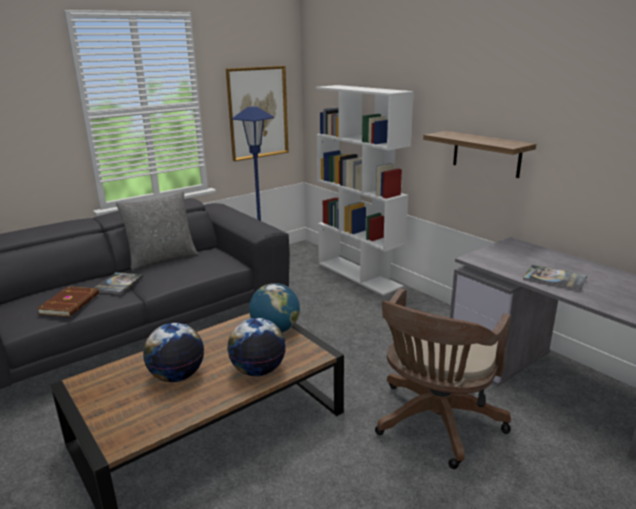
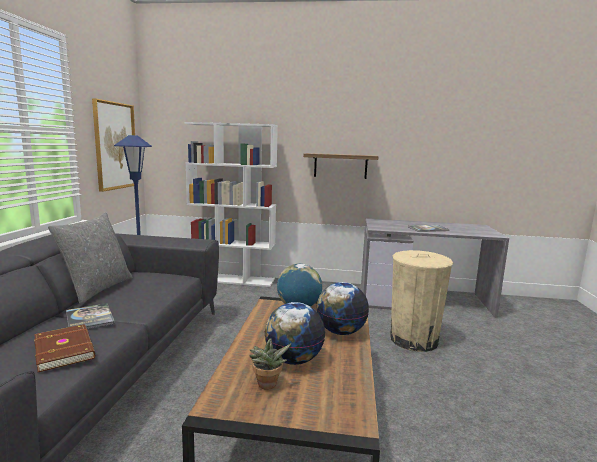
camera: 45 degrees left, 10 degrees down
brown office chair [375,288,511,469] -> beige trash can [390,250,453,352]
none -> potted plant [250,338,291,390]

